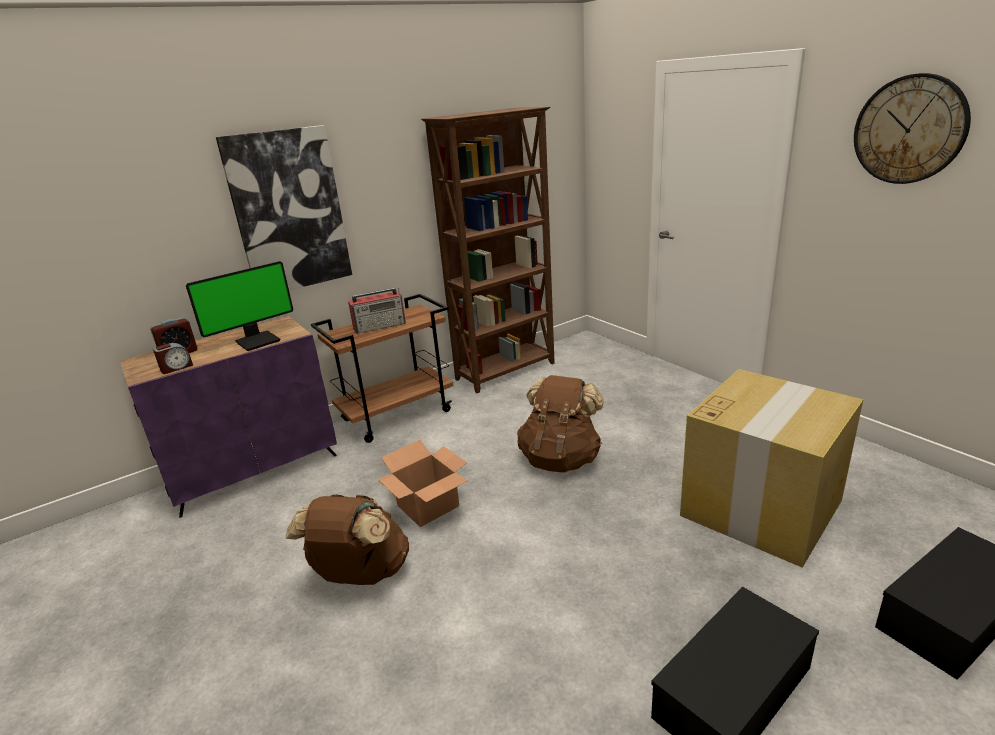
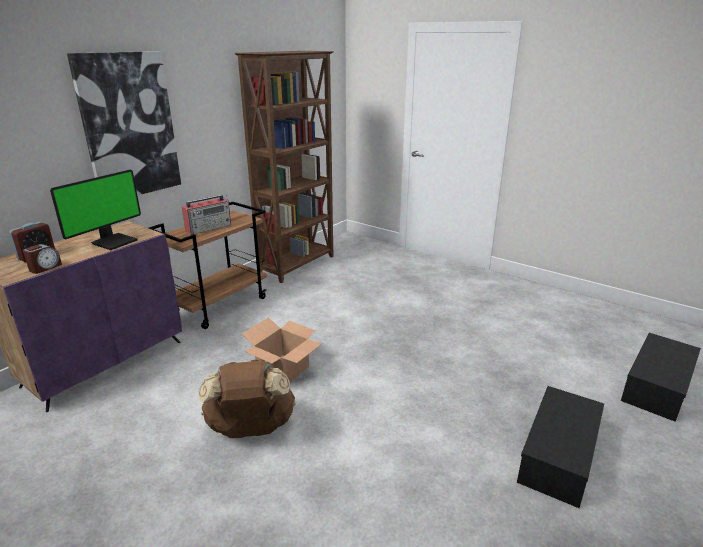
camera: 20 degrees left, 0 degrees up
brown backpack [517,375,604,473] -> none
cardboard box [680,369,863,568] -> none
wall clock [854,73,971,184] -> none

